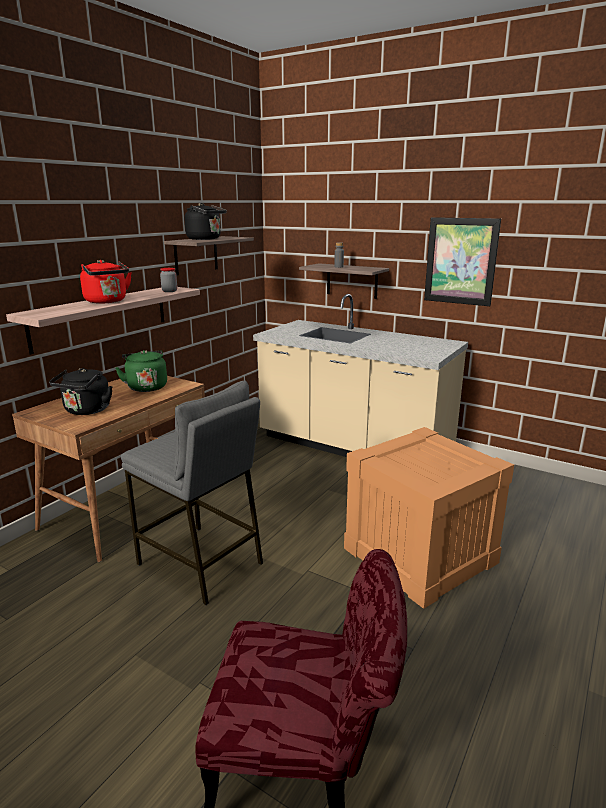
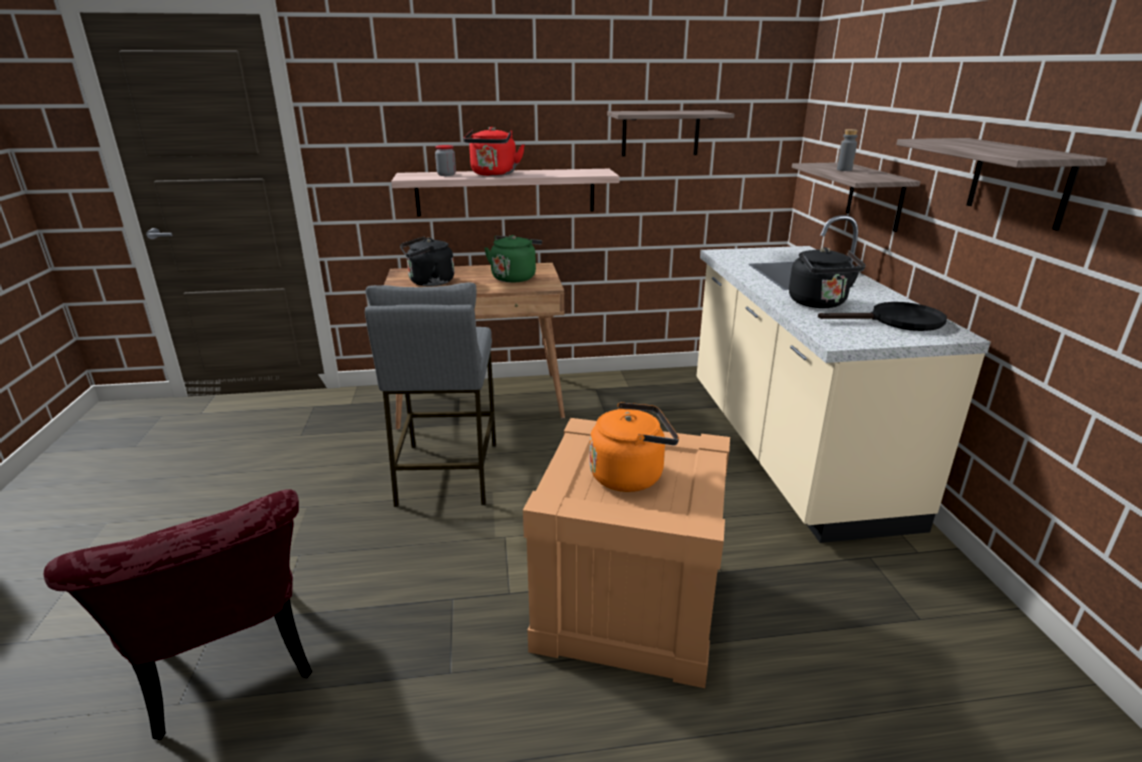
camera: 50 degrees right, 5 degrees up
jar [160,268,177,292] -> jar moved to [435,145,456,176]
black kettle [184,203,227,240] -> black kettle moved to [789,247,866,308]
picture [424,217,501,306] -> shelf [896,138,1107,231]
none -> orange kettle [589,402,679,492]
none -> black frying pan [818,302,947,331]

